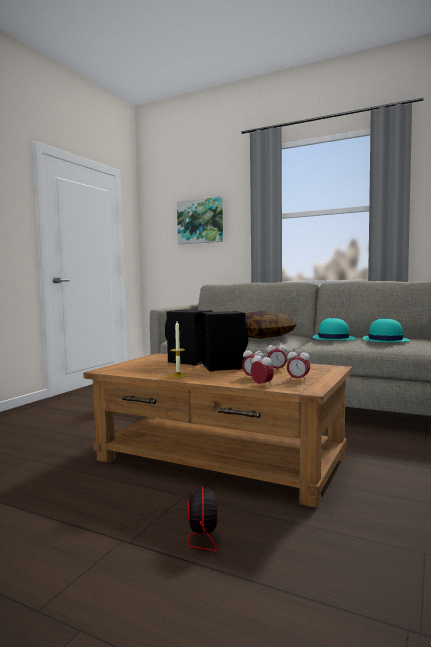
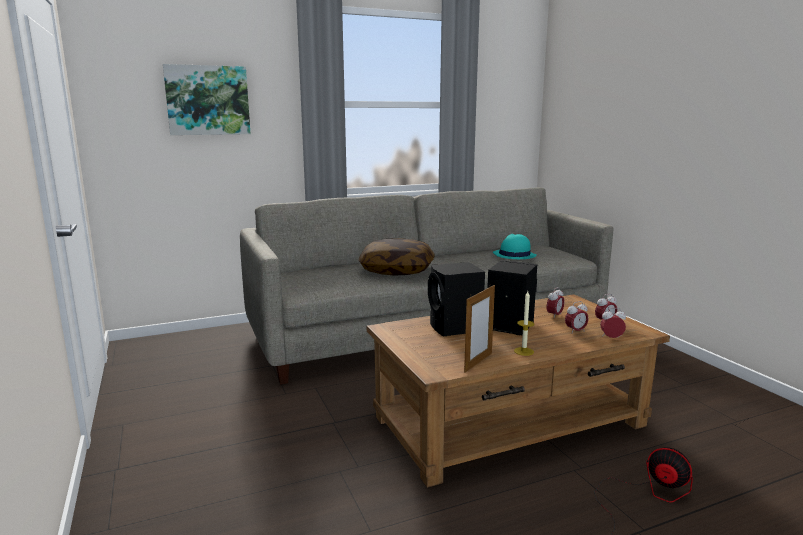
camera: 50 degrees left, 10 degrees up
turquoise hat [312,318,355,340] -> none
none -> picture frame [464,284,495,373]

